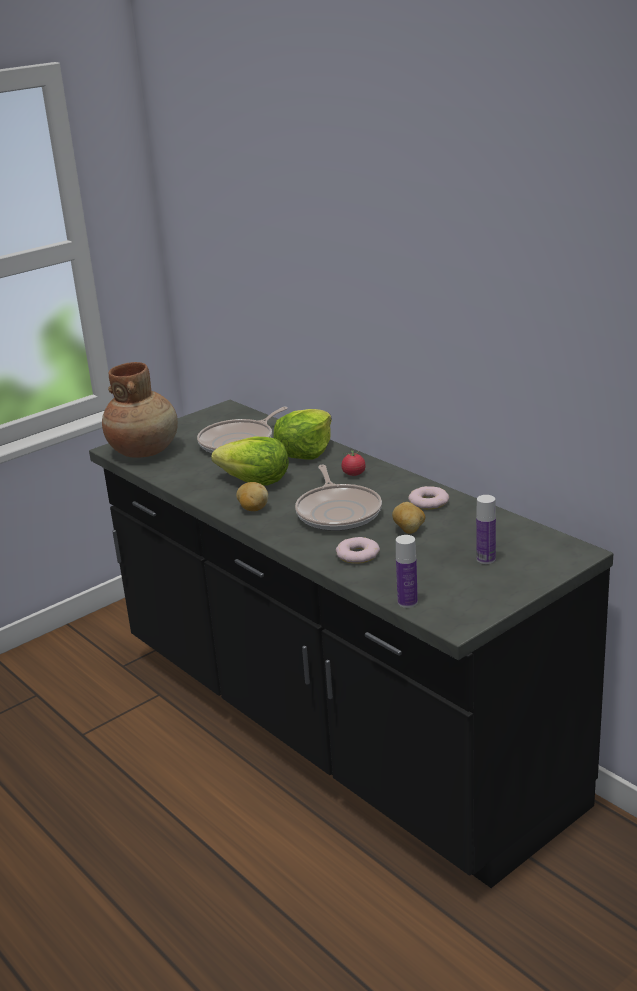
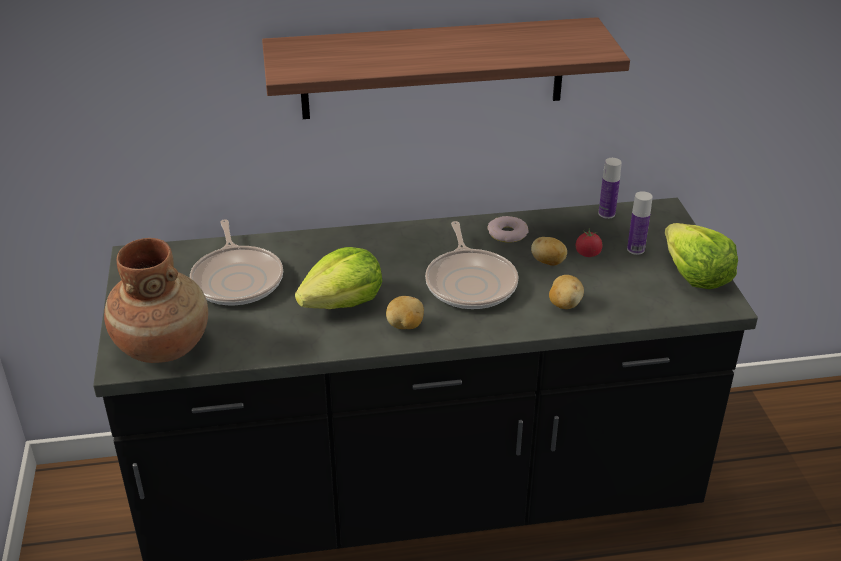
camera: 60 degrees left, 10 degrees up
lettuce [273,409,332,460] -> lettuce moved to [665,223,738,289]
frying pan [295,465,382,531] -> frying pan turned 60 degrees clockwise [425,221,518,309]
donut [336,537,380,564] -> potato [549,275,584,309]
tomato [341,450,366,476] -> tomato moved to [576,228,602,257]
bottle [396,535,418,608] -> bottle moved to [598,158,622,219]
none -> shelf [262,17,630,119]

